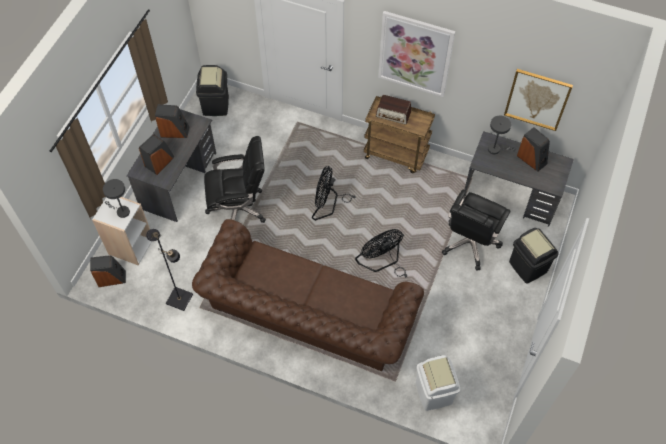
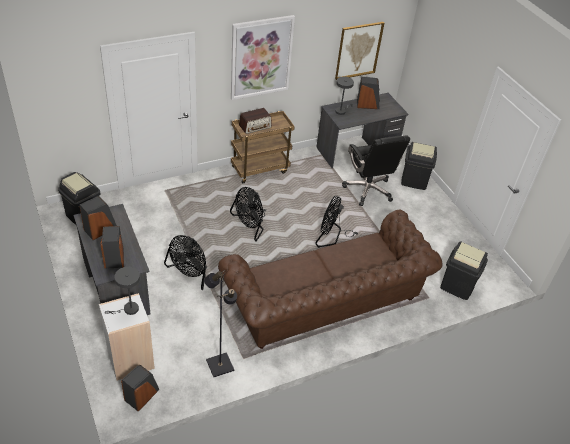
camera: 50 degrees left, 15 degrees down
black office chair [204,136,266,223] -> black fan [164,235,207,290]
white trash can [416,355,460,411] -> black trash can [440,241,488,300]

